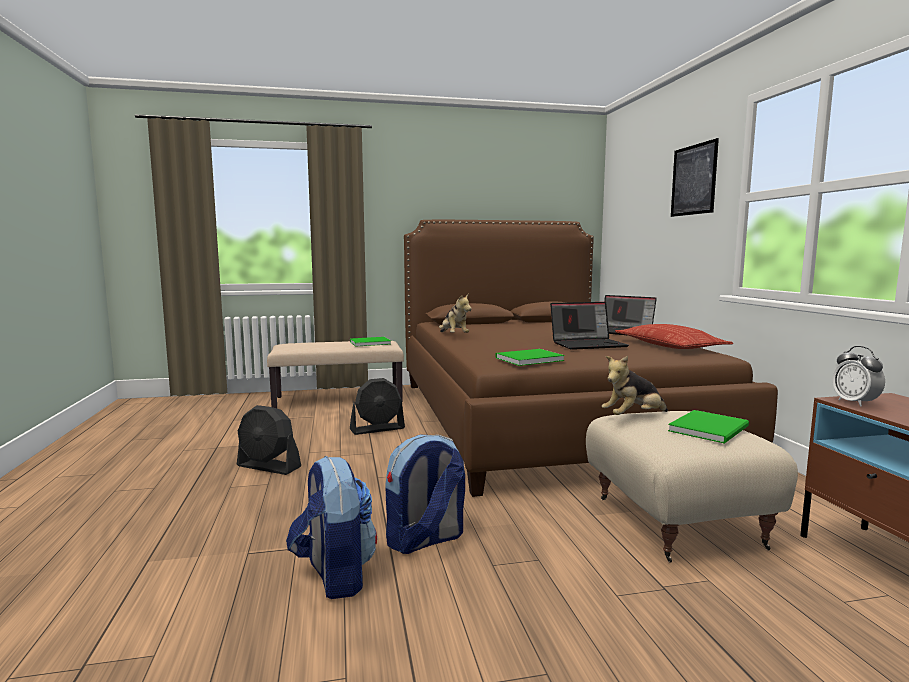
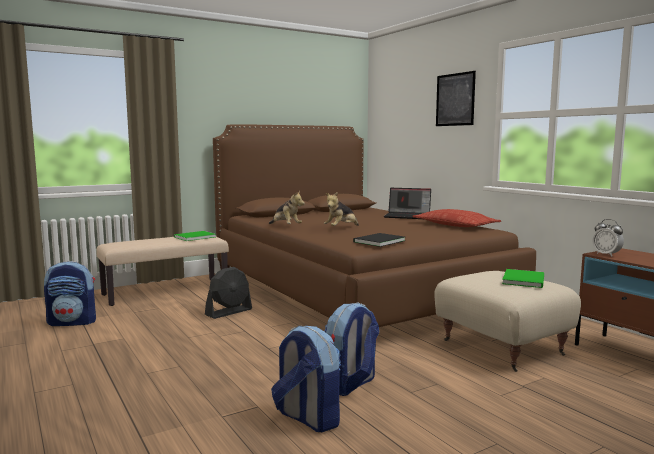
camera: 20 degrees left, 0 degrees up
black fan [237,405,301,475] -> none
green book [495,349,565,366] -> black book [353,233,405,247]
laptop [550,302,629,350] -> none
plush toy [602,356,668,415] -> plush toy moved to [324,192,359,226]
none -> backpack [44,261,96,326]

